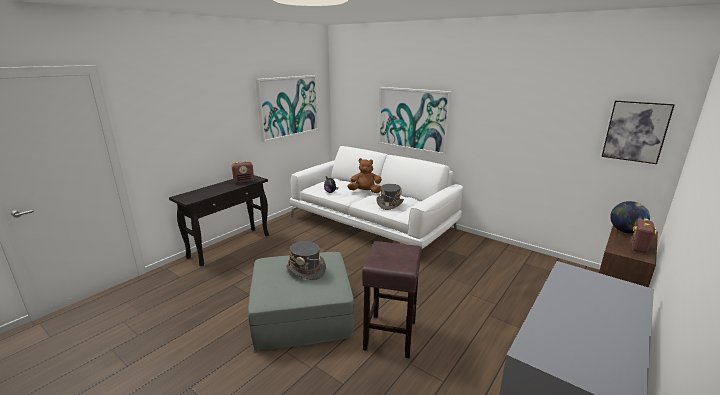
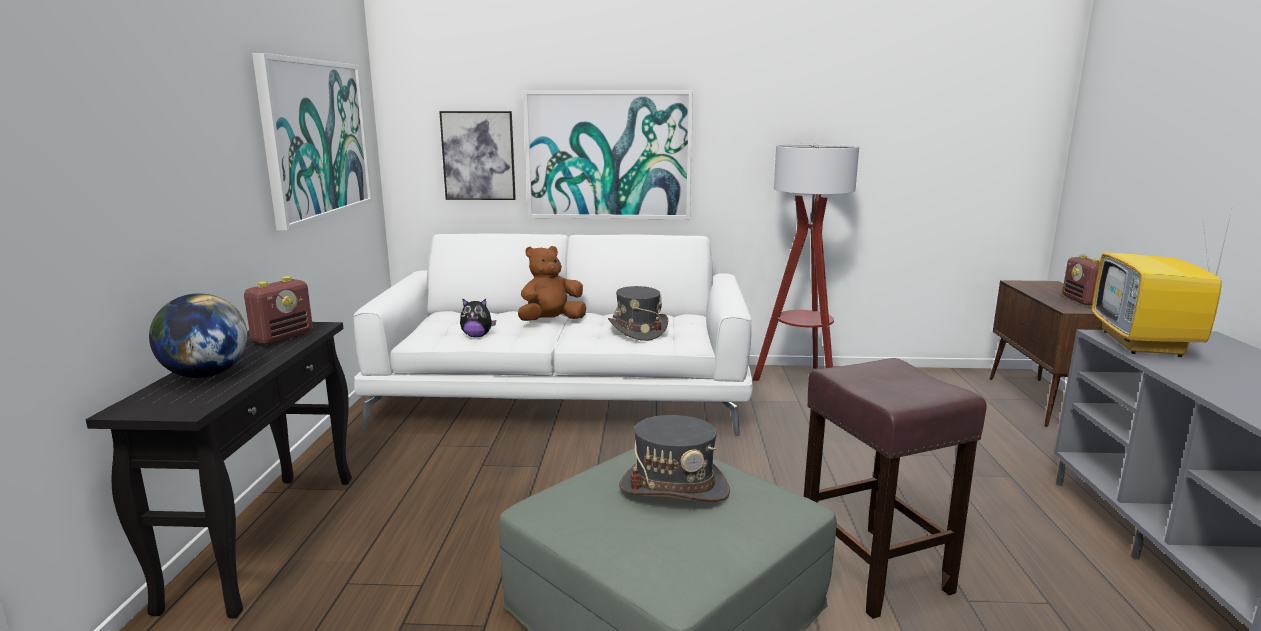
camera: 35 degrees left, 5 degrees down
picture [602,101,675,164] -> picture moved to [439,111,516,200]
globe [610,201,650,234] -> globe moved to [149,293,248,378]
none -> floor lamp [753,144,859,381]
none -> television [1092,210,1232,357]

